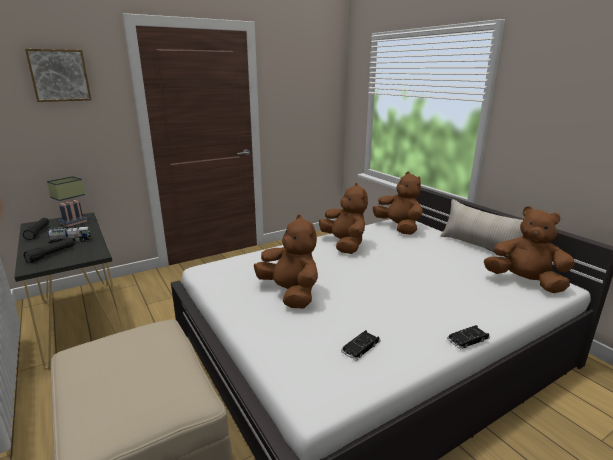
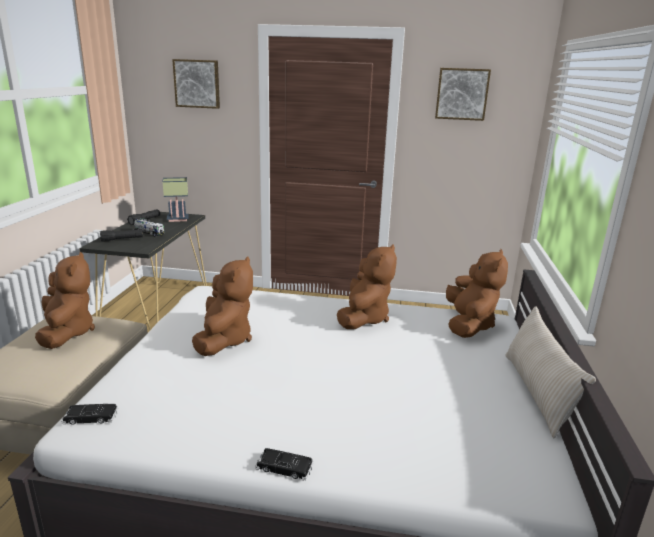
camera: 40 degrees right, 0 degrees up
black toy car [341,330,380,361] -> black toy car moved to [62,404,118,425]
brown plush toy [484,206,575,293] -> brown plush toy moved to [35,252,95,349]
none -> picture [435,68,491,121]

